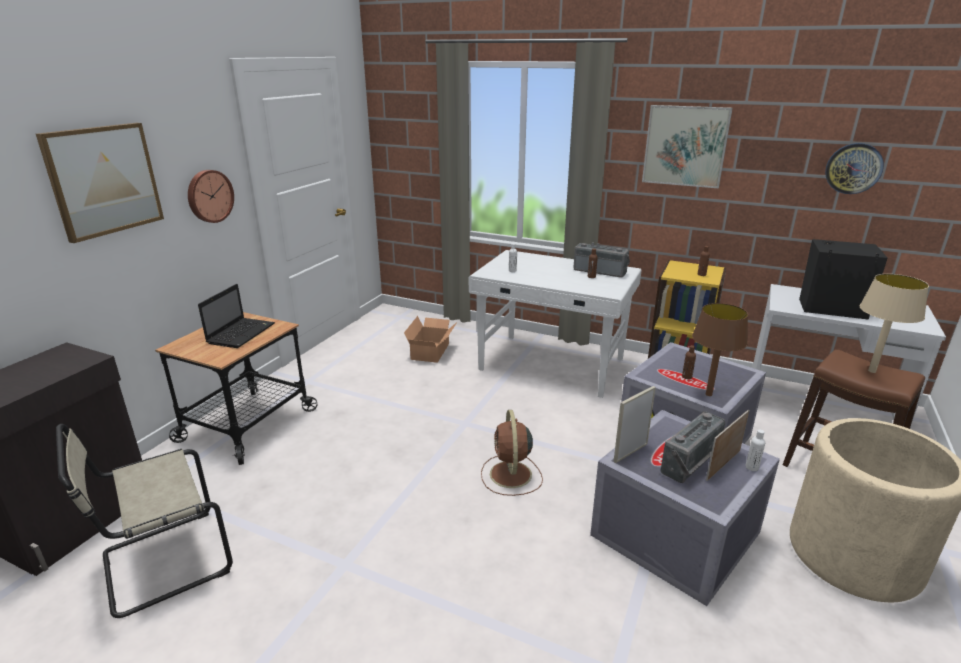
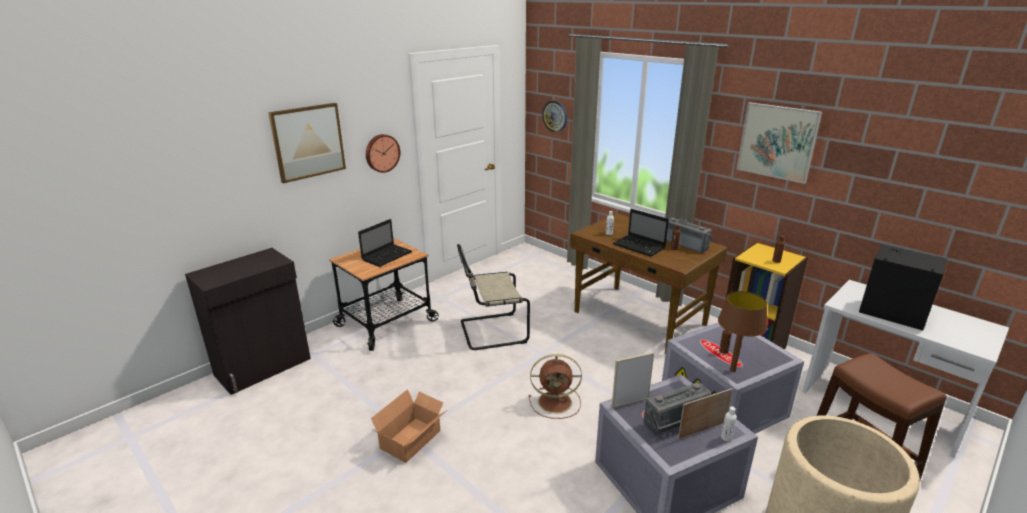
camera: 20 degrees right, 0 degrees up
beige chair [56,424,233,618] -> beige chair moved to [457,244,530,350]
cardboard box [404,316,457,363] -> cardboard box moved to [371,389,446,463]
white desk [469,250,641,398] -> brown desk [570,213,727,354]
brown fan [481,410,543,496] -> brown fan turned 105 degrees counterclockwise [529,354,582,419]
wall clock [825,143,884,194] -> wall clock moved to [542,100,567,132]
beige table lamp [860,274,929,373] -> none
none -> laptop [613,209,669,257]

